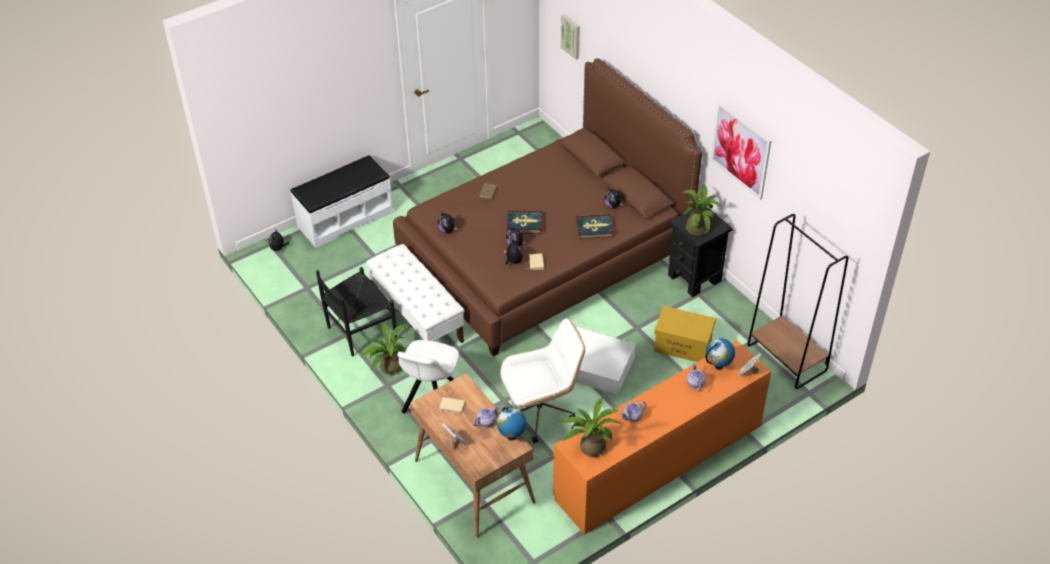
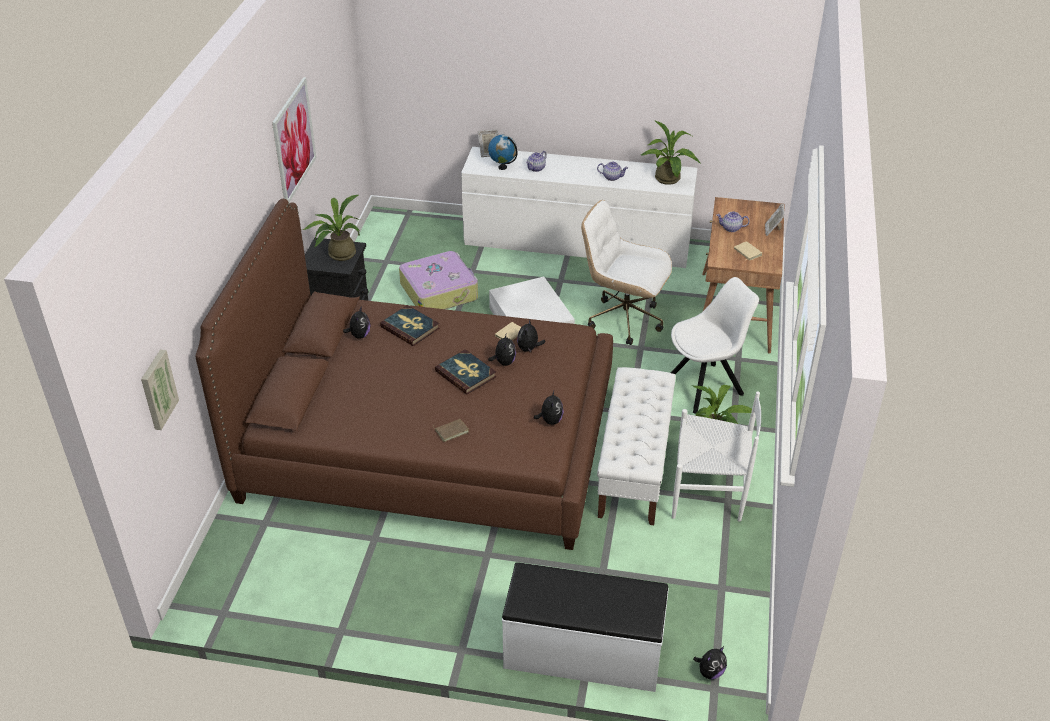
camera: 135 degrees left, 5 degrees down
black chair [316,267,397,356] -> white chair [672,391,761,522]
globe [497,407,527,441] -> none
orange dresser [553,340,771,535] -> white dresser [461,147,698,268]
yellow storage box [654,306,716,362] -> suitcase [399,251,478,309]
clothes rack [747,214,848,389] -> none

